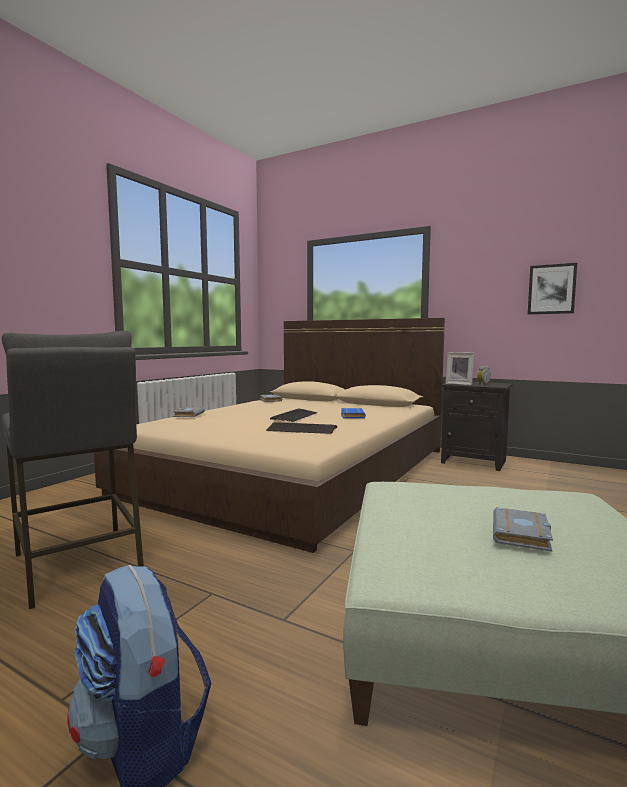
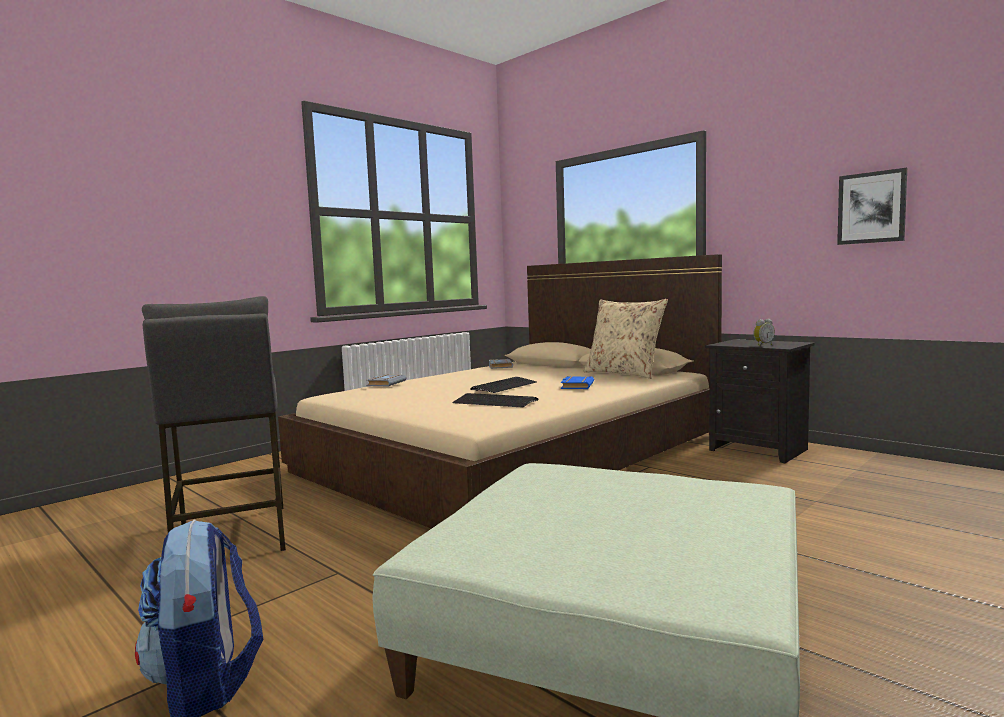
camera: 15 degrees right, 0 degrees up
picture frame [445,352,475,385] -> none
grey book [493,507,553,552] -> none
none -> beige pillow [583,299,668,379]

